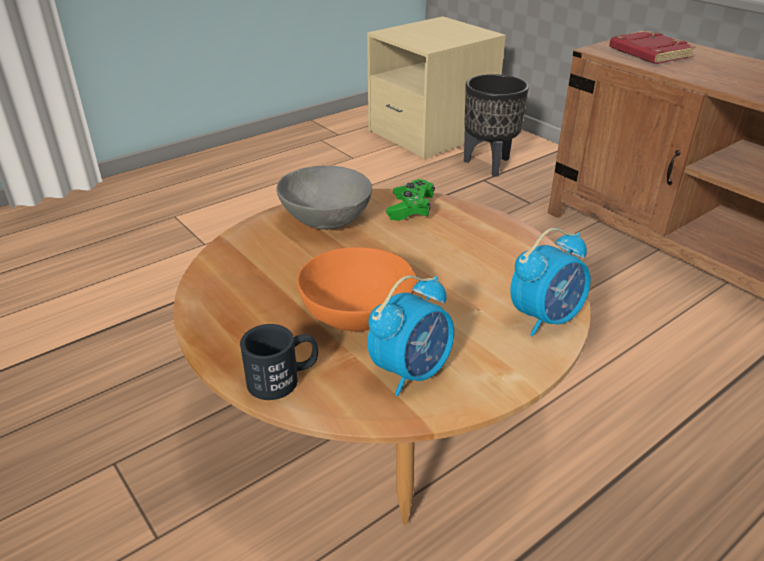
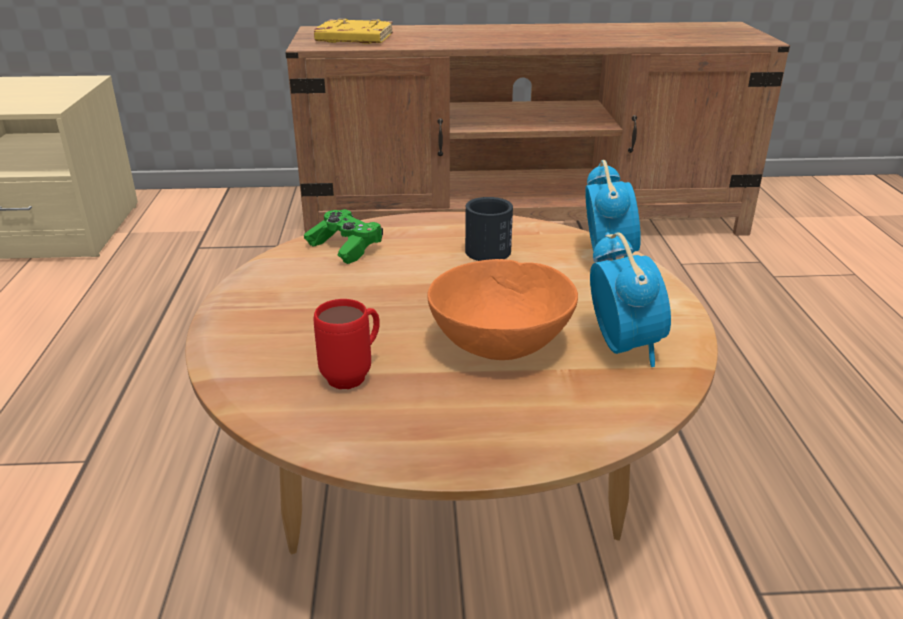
camera: 55 degrees left, 5 degrees down
black mug [240,324,318,400] -> black mug moved to [465,197,513,261]
grey bowl [277,166,372,230] -> none
black planter [464,74,529,177] -> none
red book [609,31,696,64] -> yellow book [314,18,393,44]
none -> red mug [313,299,380,389]

